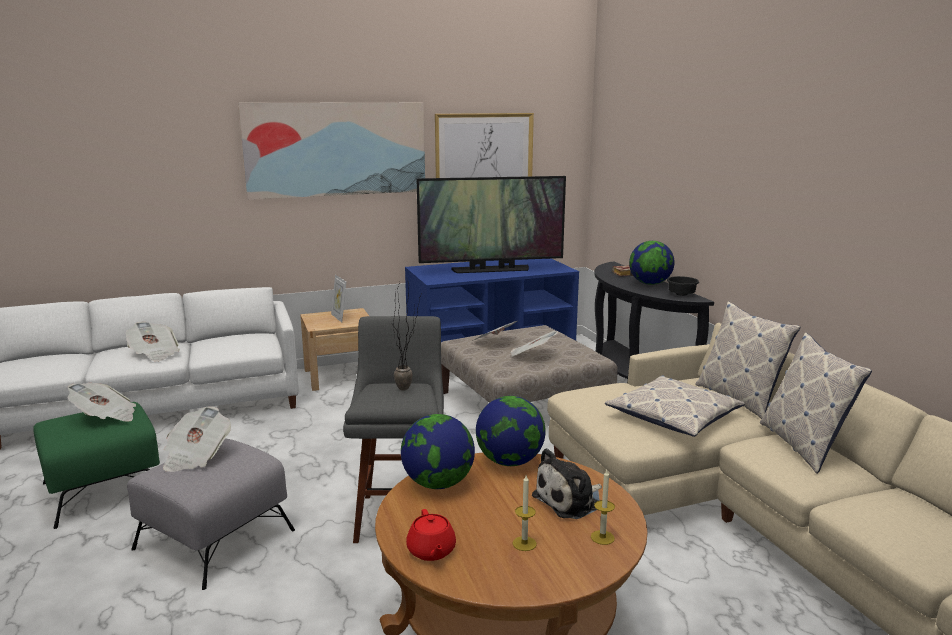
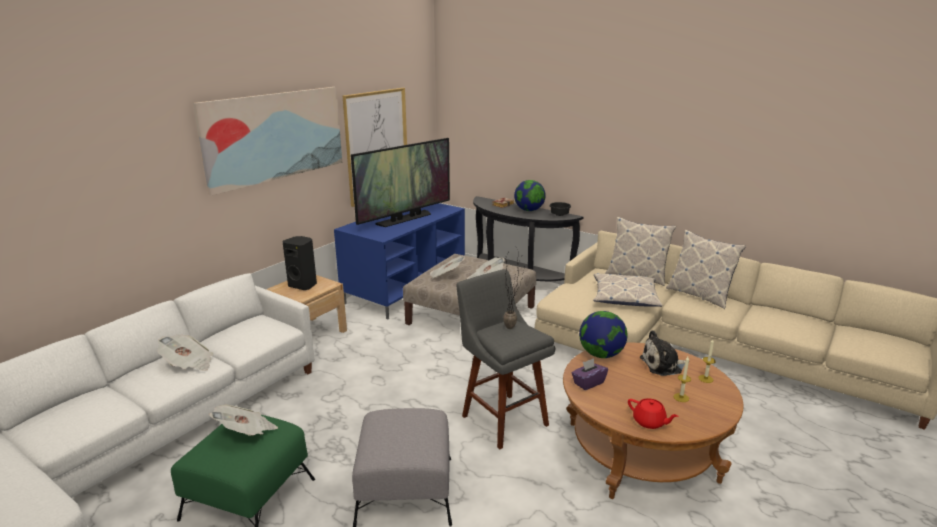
camera: 35 degrees left, 5 degrees up
newspaper [163,406,231,472] -> none
picture frame [331,275,346,322] -> black speaker [283,236,317,290]
globe [401,414,475,489] -> purple tissue box [572,358,608,390]
plush toy [532,448,602,519] -> plush toy turned 60 degrees clockwise [640,330,686,376]

